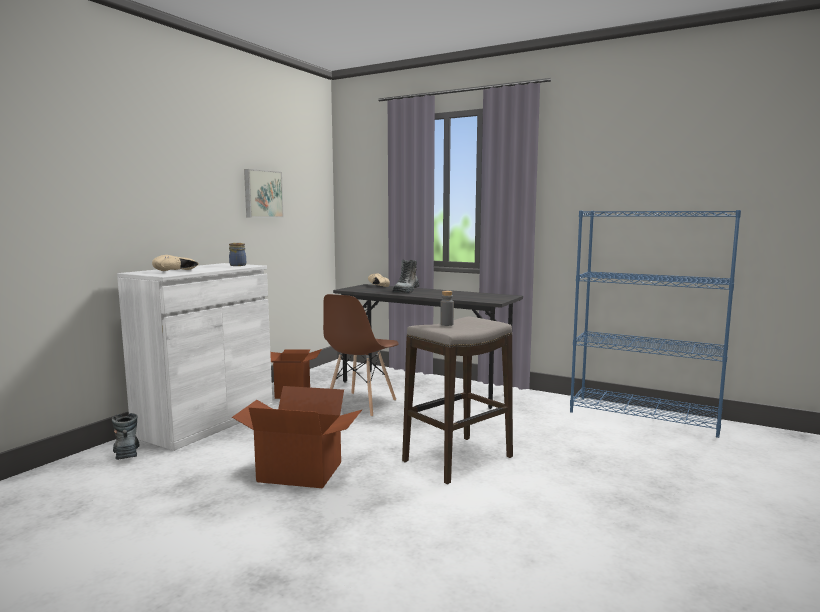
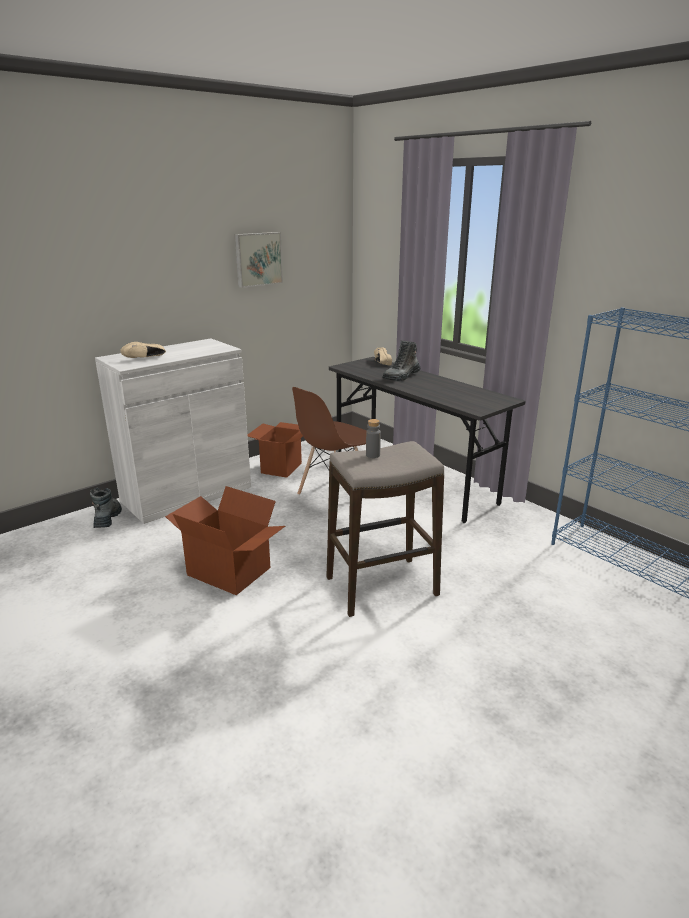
camera: 20 degrees right, 15 degrees up
jar [229,243,246,266] -> none

